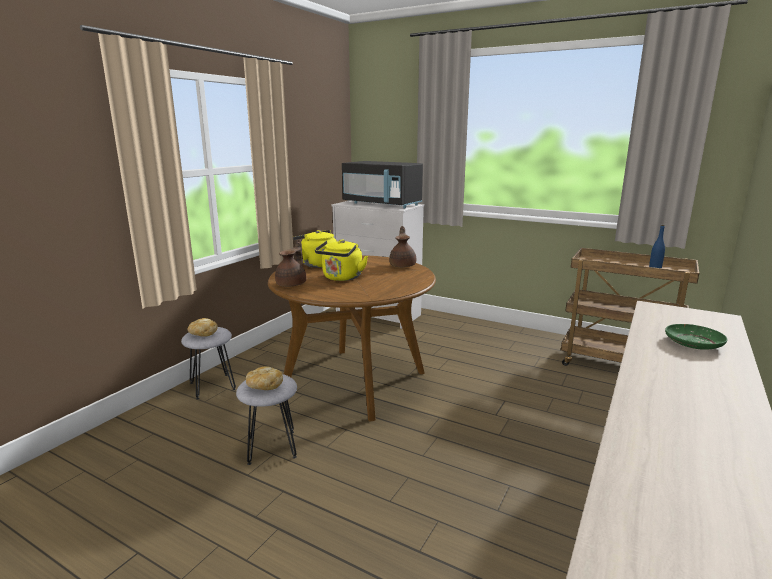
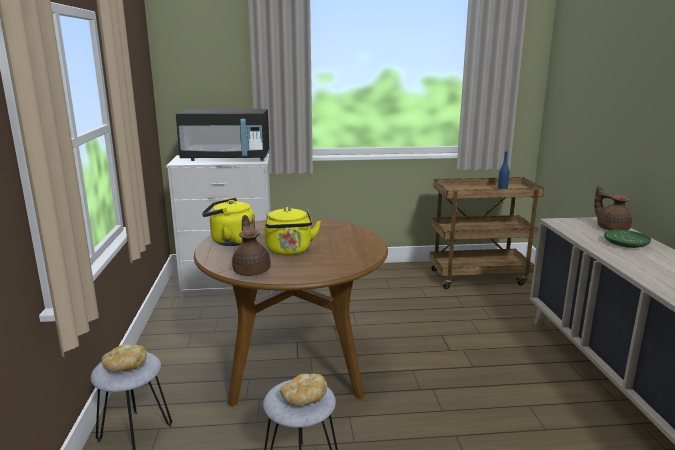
camera: 35 degrees left, 0 degrees up
brown teapot [389,226,416,268] -> brown teapot moved to [594,185,632,230]

